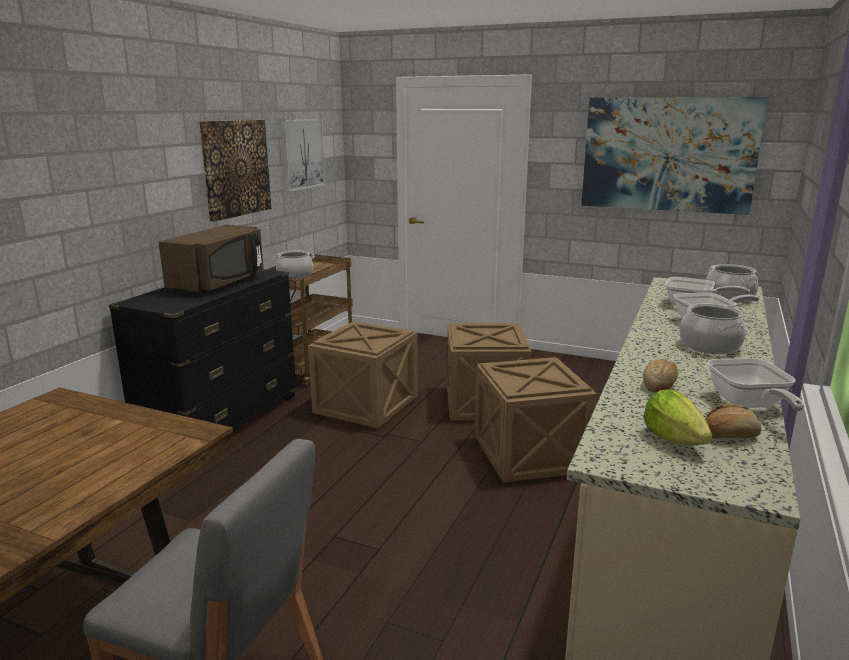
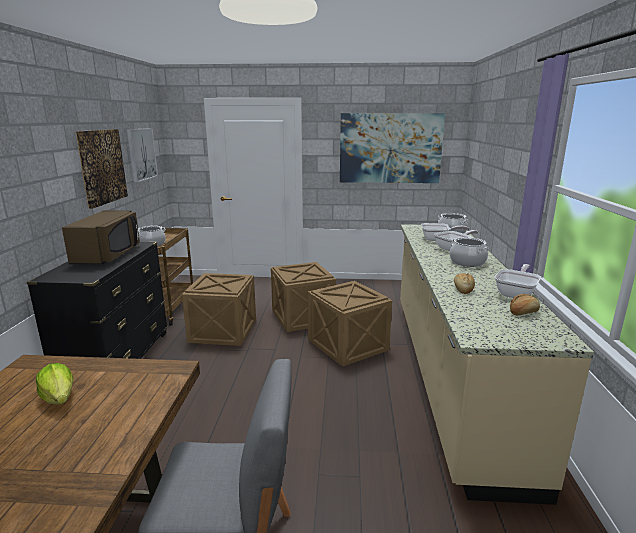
camera: 20 degrees left, 0 degrees up
lettuce [643,390,712,445] -> lettuce moved to [36,363,73,405]
frying pan [707,358,805,411] -> frying pan turned 120 degrees counterclockwise [495,264,541,298]

